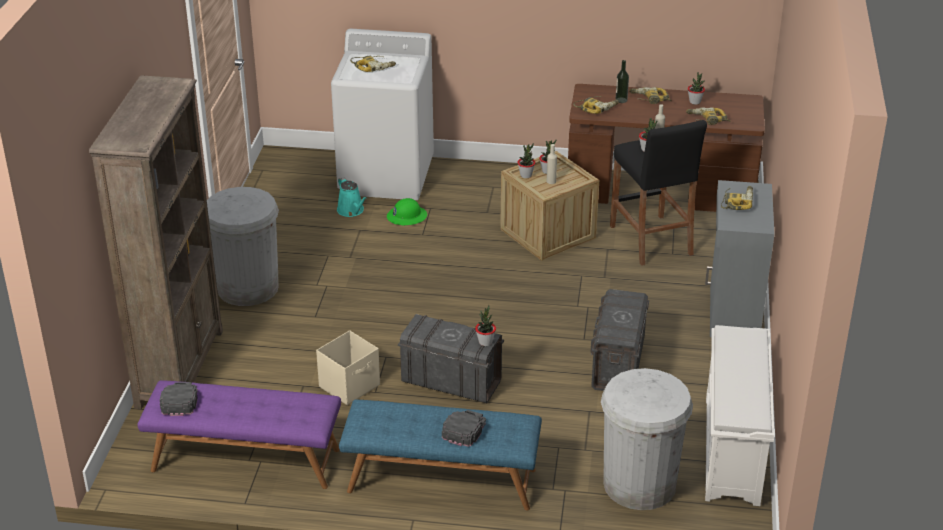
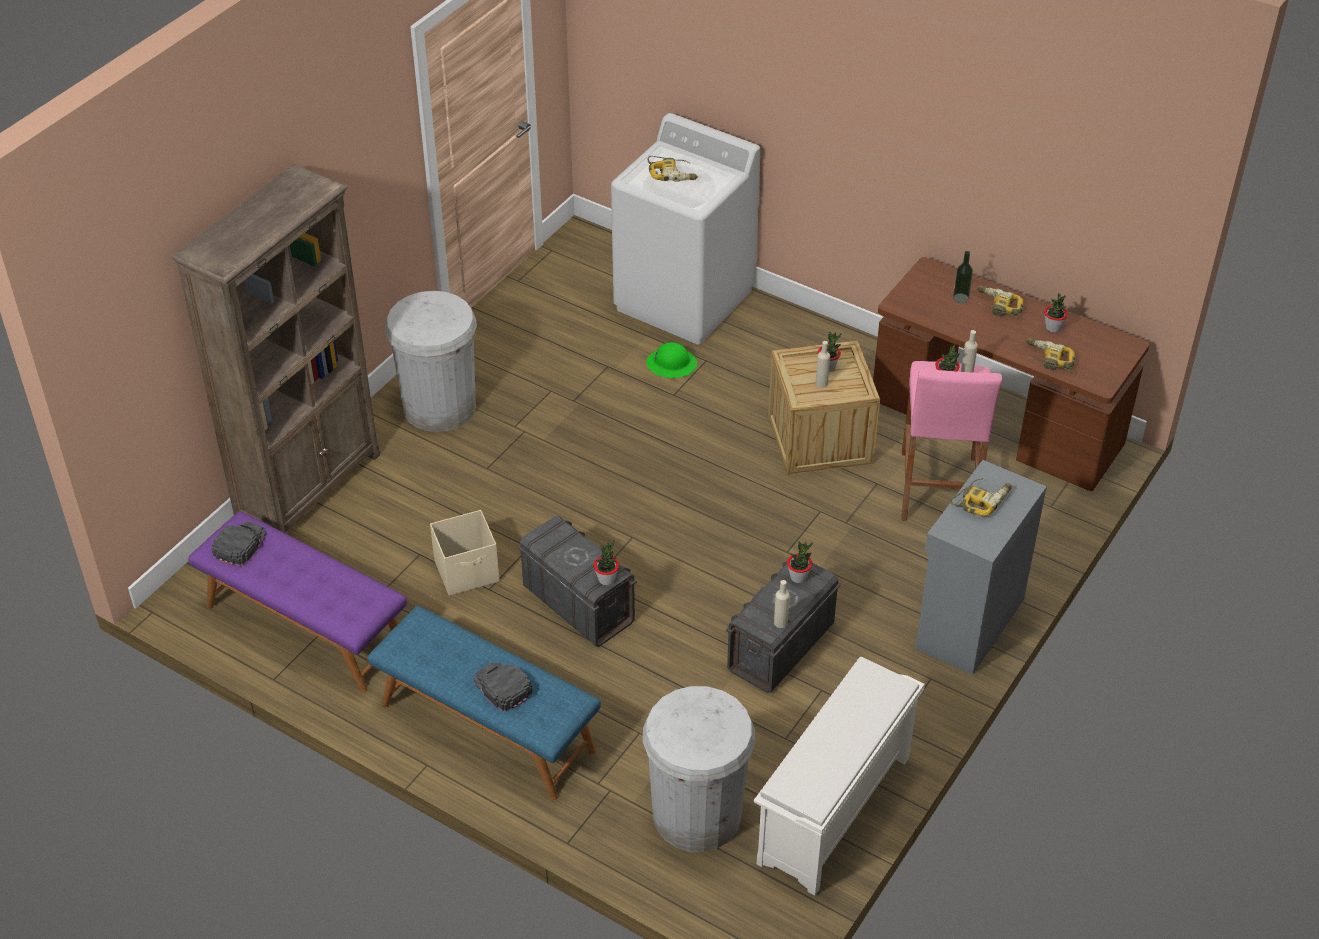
camera: 25 degrees right, 10 degrees up
turquoise watering can [337,177,367,217] -> none
black cap [442,410,486,447] -> black cap turned 90 degrees counterclockwise [474,662,532,712]
potted plant [517,143,535,178] -> potted plant moved to [787,541,813,583]
power drill [573,96,619,114] -> none
black stool [610,120,707,266] -> pink stool [901,361,1002,521]
none -> beige bottle [774,580,790,628]

